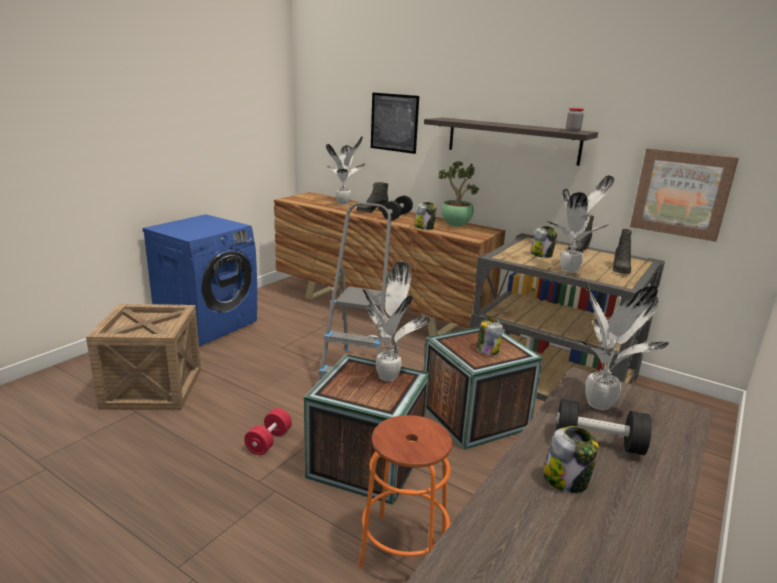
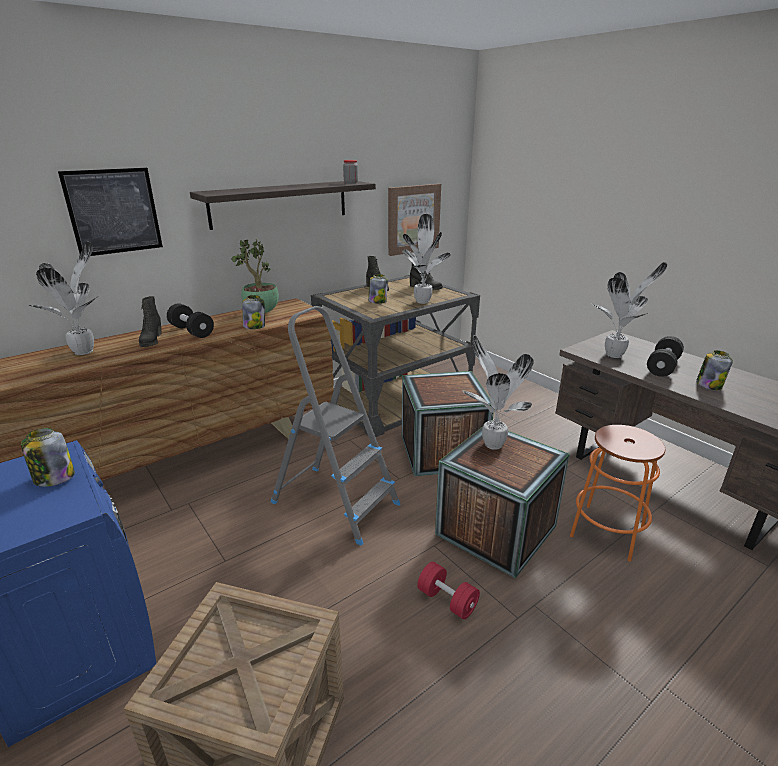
camera: 70 degrees left, 5 degrees up
jar [477,317,503,355] -> jar moved to [21,428,75,487]

